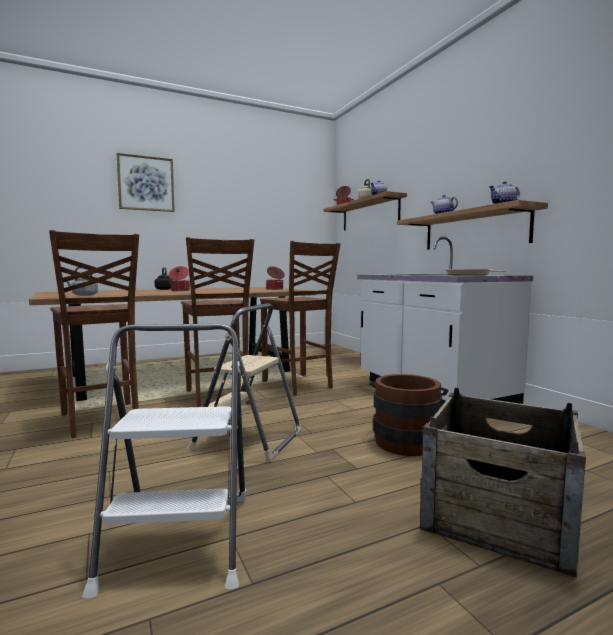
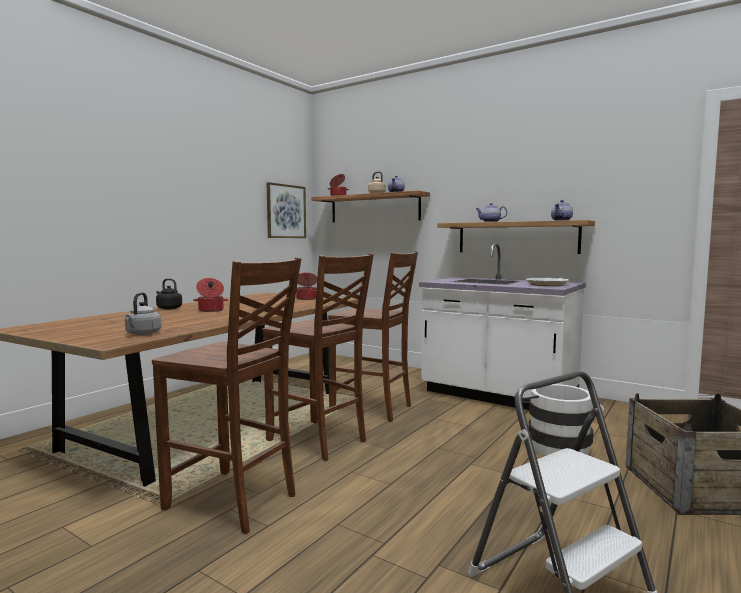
camera: 30 degrees left, 0 degrees up
picture [117,153,175,212] -> picture moved to [267,182,306,238]
beige step ladder [187,303,302,462] -> none
brown bucket [369,374,448,456] -> white bucket [522,384,594,456]

